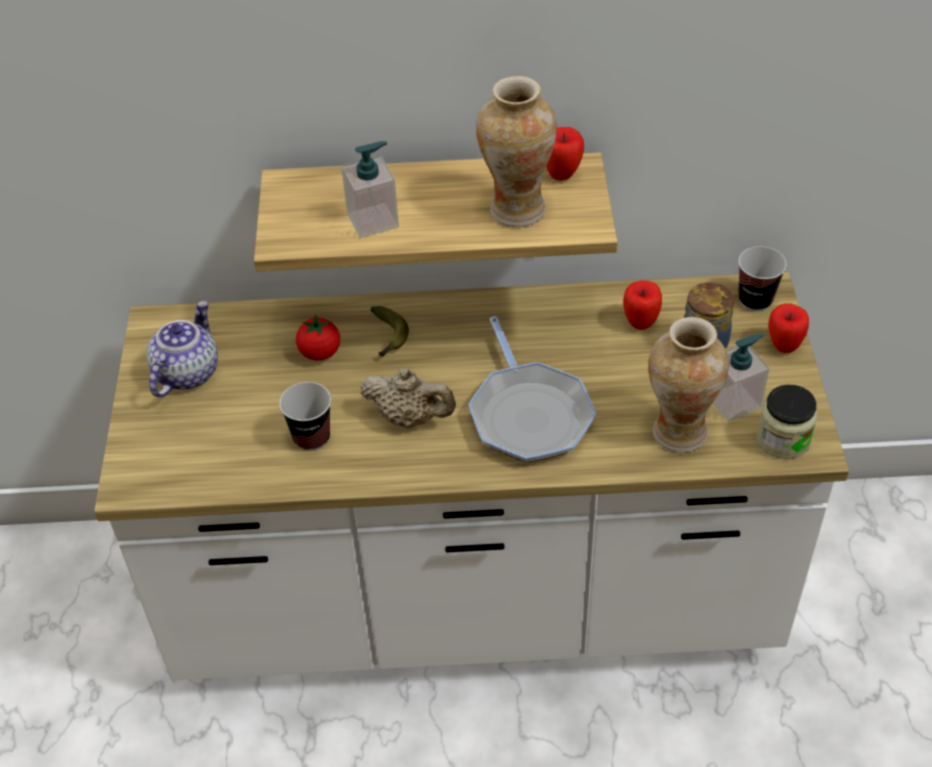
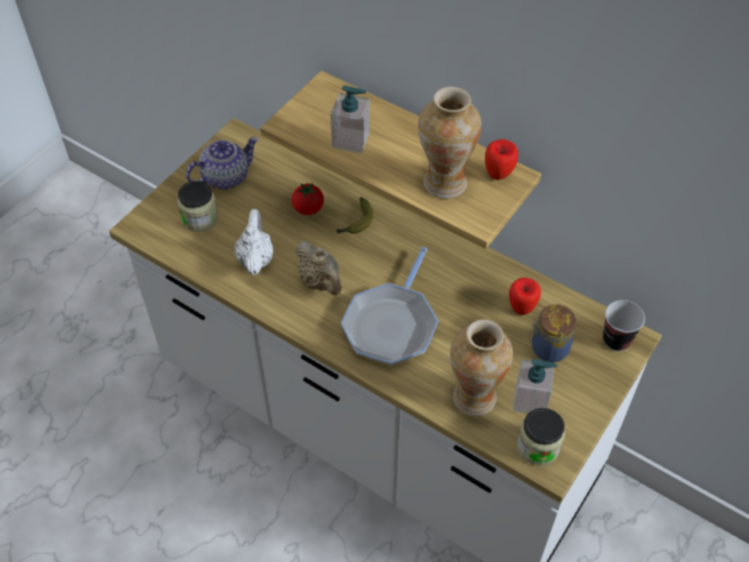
camera: 35 degrees right, 5 degrees up
cup [279,382,331,451] -> white teapot [234,209,274,275]
apple [769,303,809,353] -> none
none -> jar [177,181,218,232]

